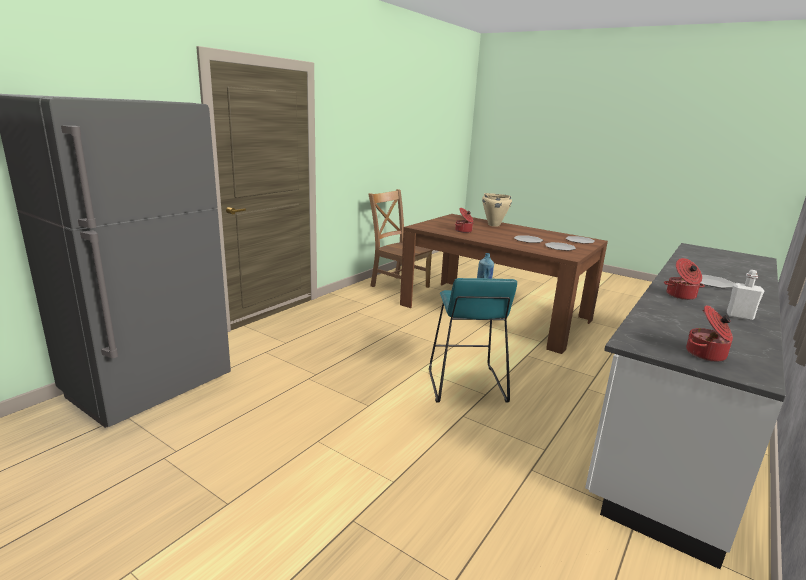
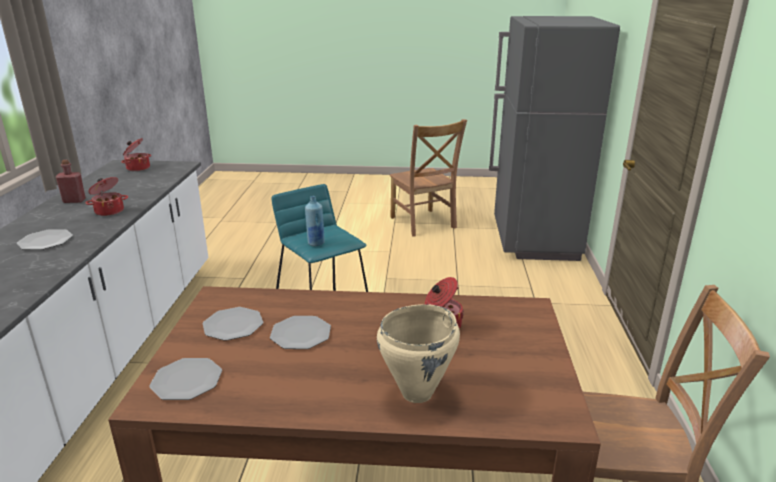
camera: 150 degrees right, 5 degrees up
white bottle [727,270,764,320] -> red bottle [56,160,86,203]
none -> brown chair [389,119,467,237]

